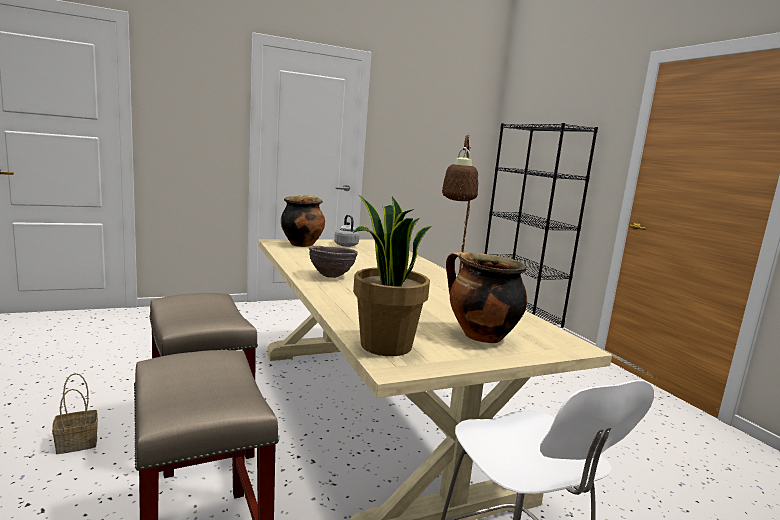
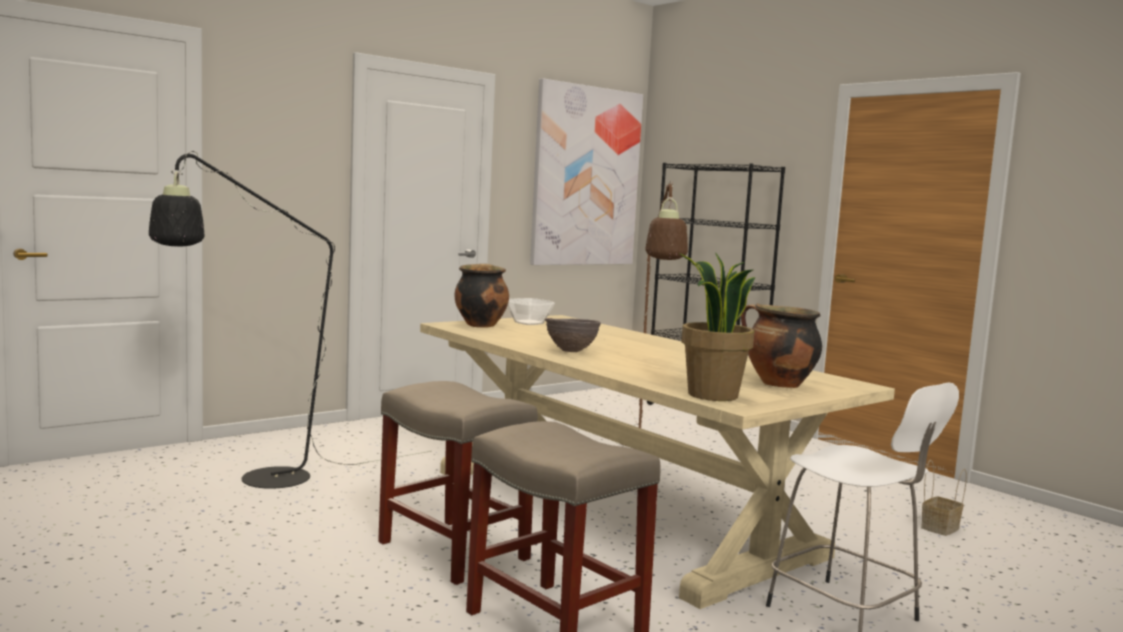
camera: 15 degrees left, 5 degrees down
basket [52,373,98,454] -> basket moved to [921,460,967,536]
grey kettle [334,215,359,247] -> bowl [507,298,555,325]
none -> black floor lamp [149,151,431,489]
none -> picture [530,78,643,265]

